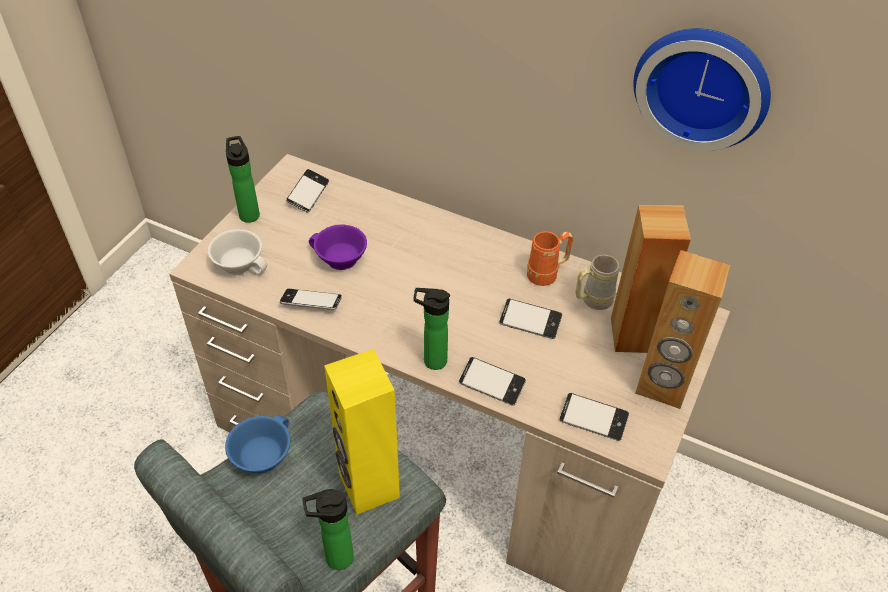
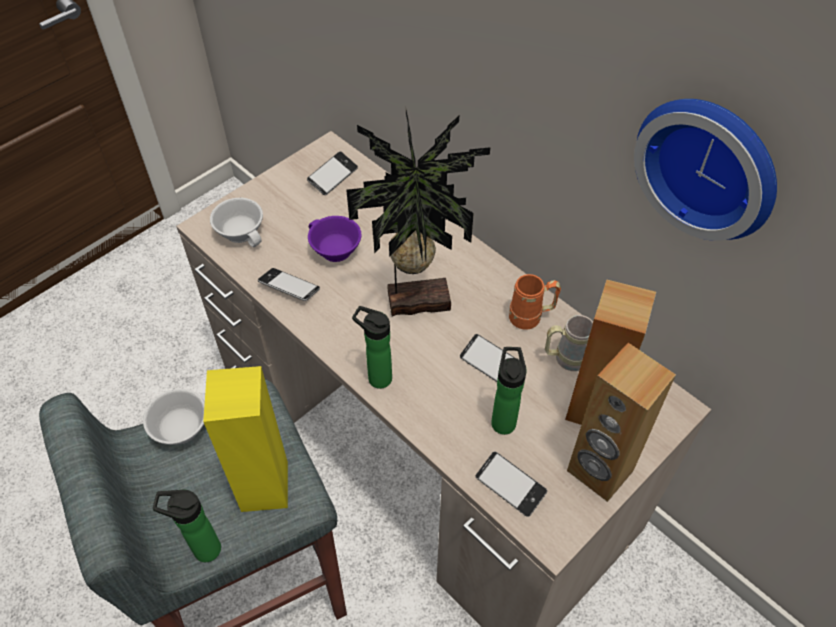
camera: 20 degrees right, 5 degrees up
blue cup [225,415,291,474] -> white cup [143,389,205,445]
bottle [226,136,260,223] -> bottle moved to [491,347,527,435]
phone [459,357,526,406] -> none
none -> potted plant [346,110,490,316]

